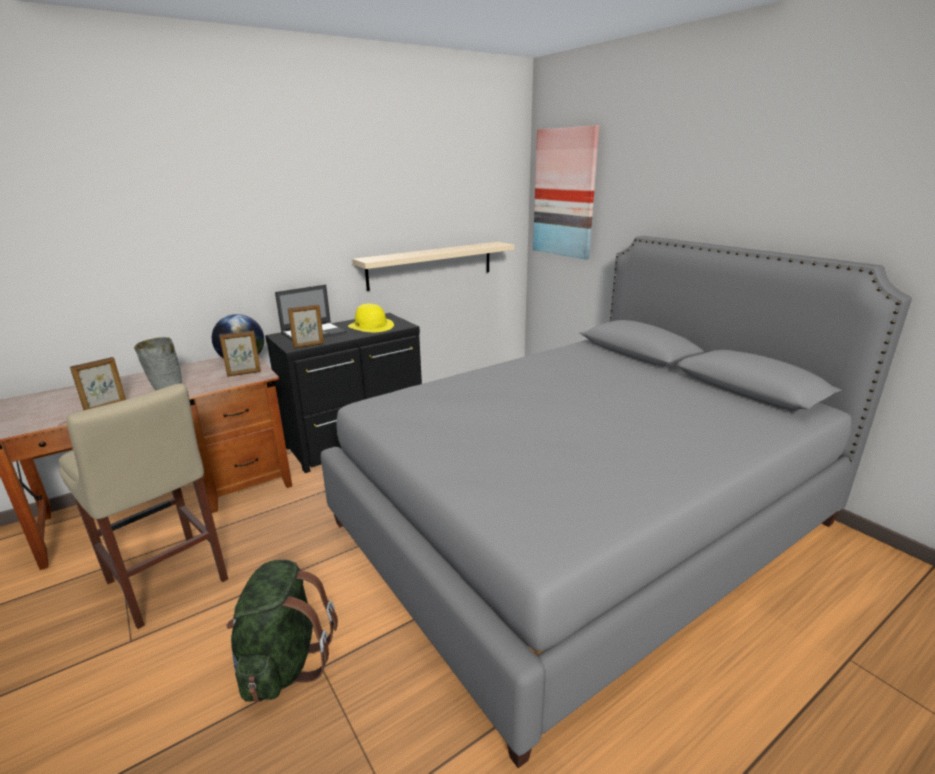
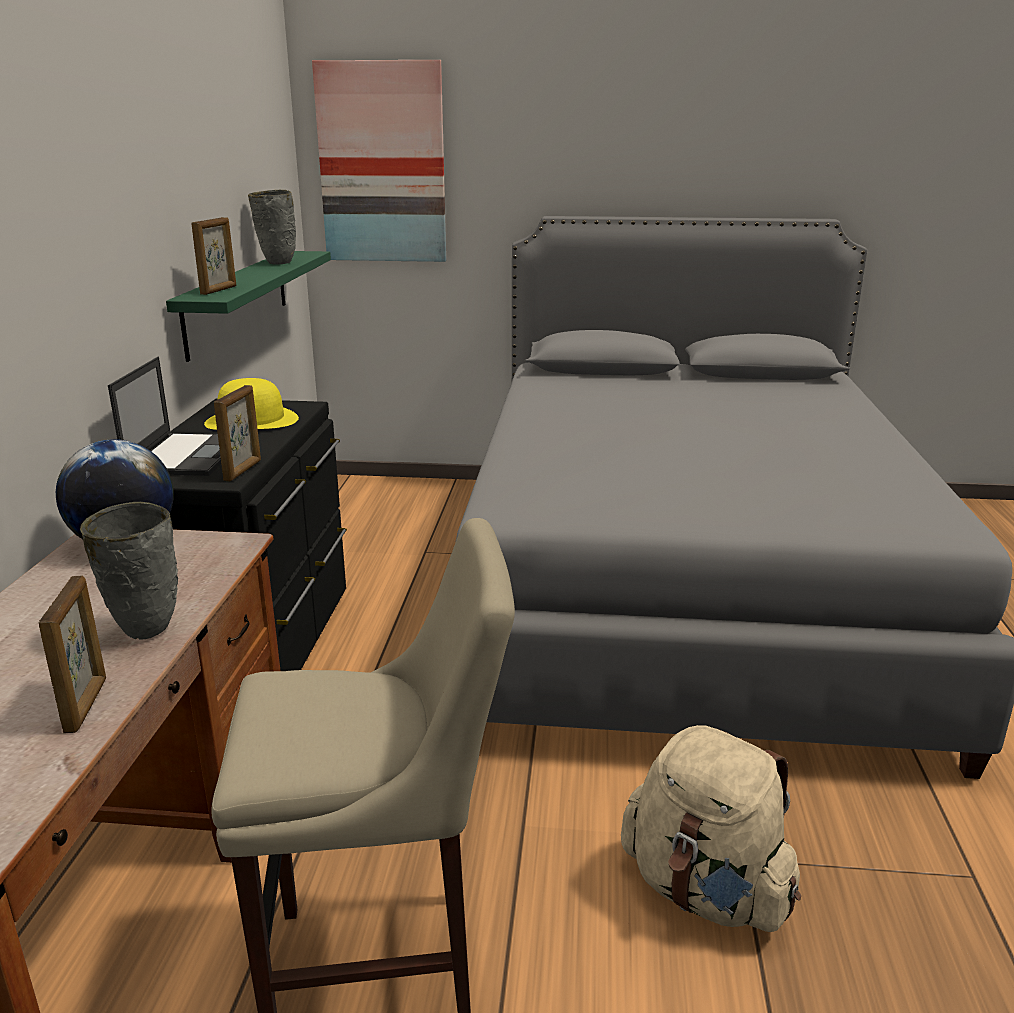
camera: 50 degrees left, 0 degrees up
picture frame [219,331,261,377] -> picture frame moved to [192,217,236,295]
green backpack [226,559,338,702] -> beige backpack [621,725,801,932]
beige shelf [352,242,514,291] -> green shelf [166,251,331,362]
none -> grey vase [248,190,296,264]

